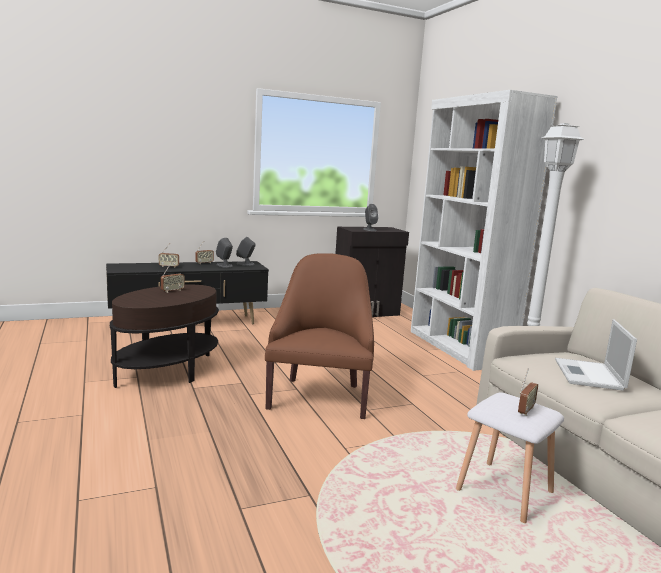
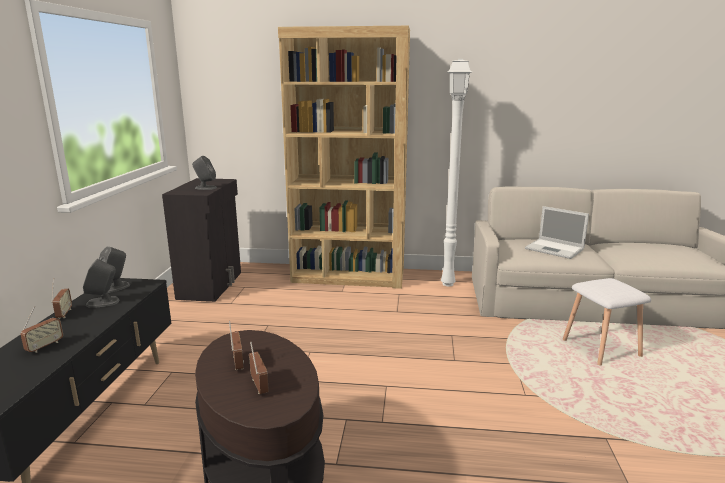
camera: 60 degrees left, 5 degrees up
brown armchair [265,253,374,419] -> none
white bookcase [411,90,557,371] -> brown bookcase [278,26,410,289]
radio [518,368,538,416] -> radio moved to [249,342,269,394]

